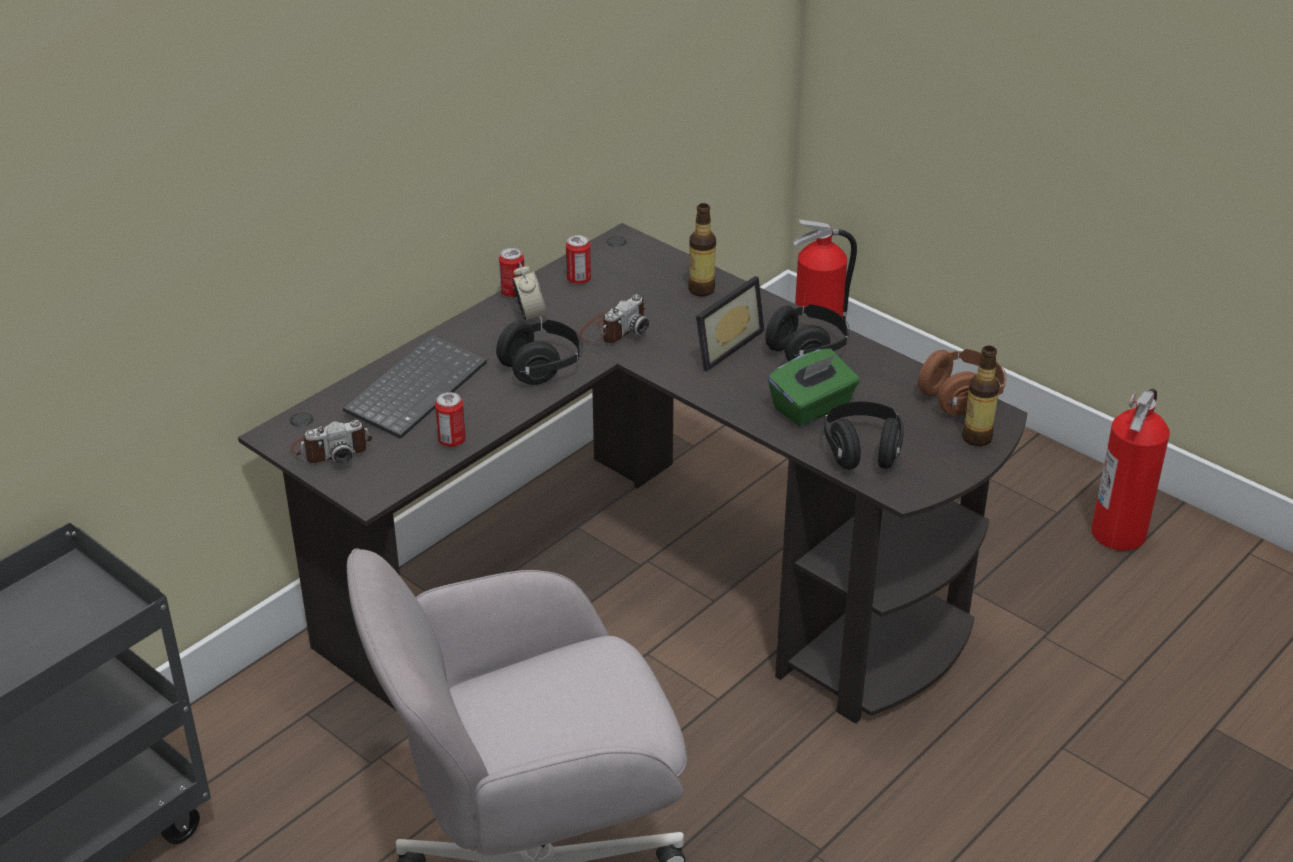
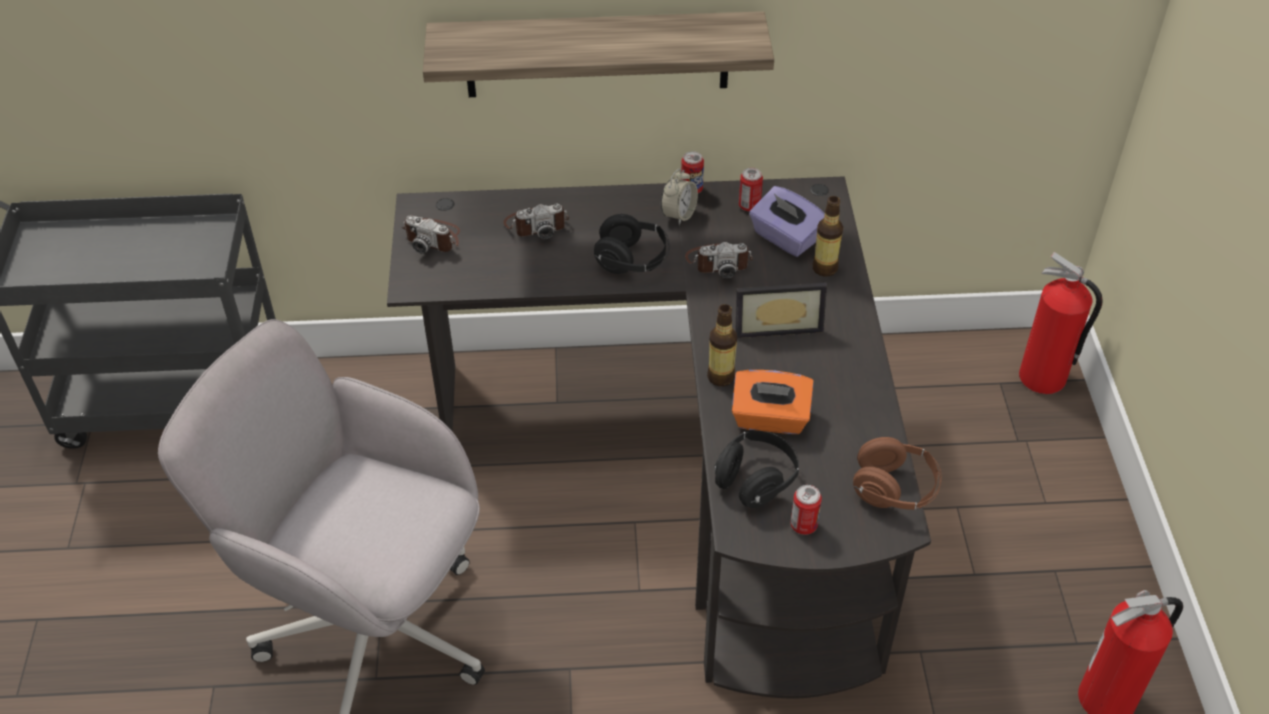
camera: 45 degrees right, 10 degrees up
keyboard [343,335,487,439] -> camera [503,204,569,239]
can [435,392,466,447] -> can moved to [791,485,822,535]
black headphones [765,304,850,362] -> none
green tissue box [768,348,860,426] -> orange tissue box [732,370,814,434]
bottle [962,346,1000,446] -> bottle moved to [707,304,737,386]
none -> shelf [423,11,774,97]
none -> purple tissue box [749,186,825,257]

